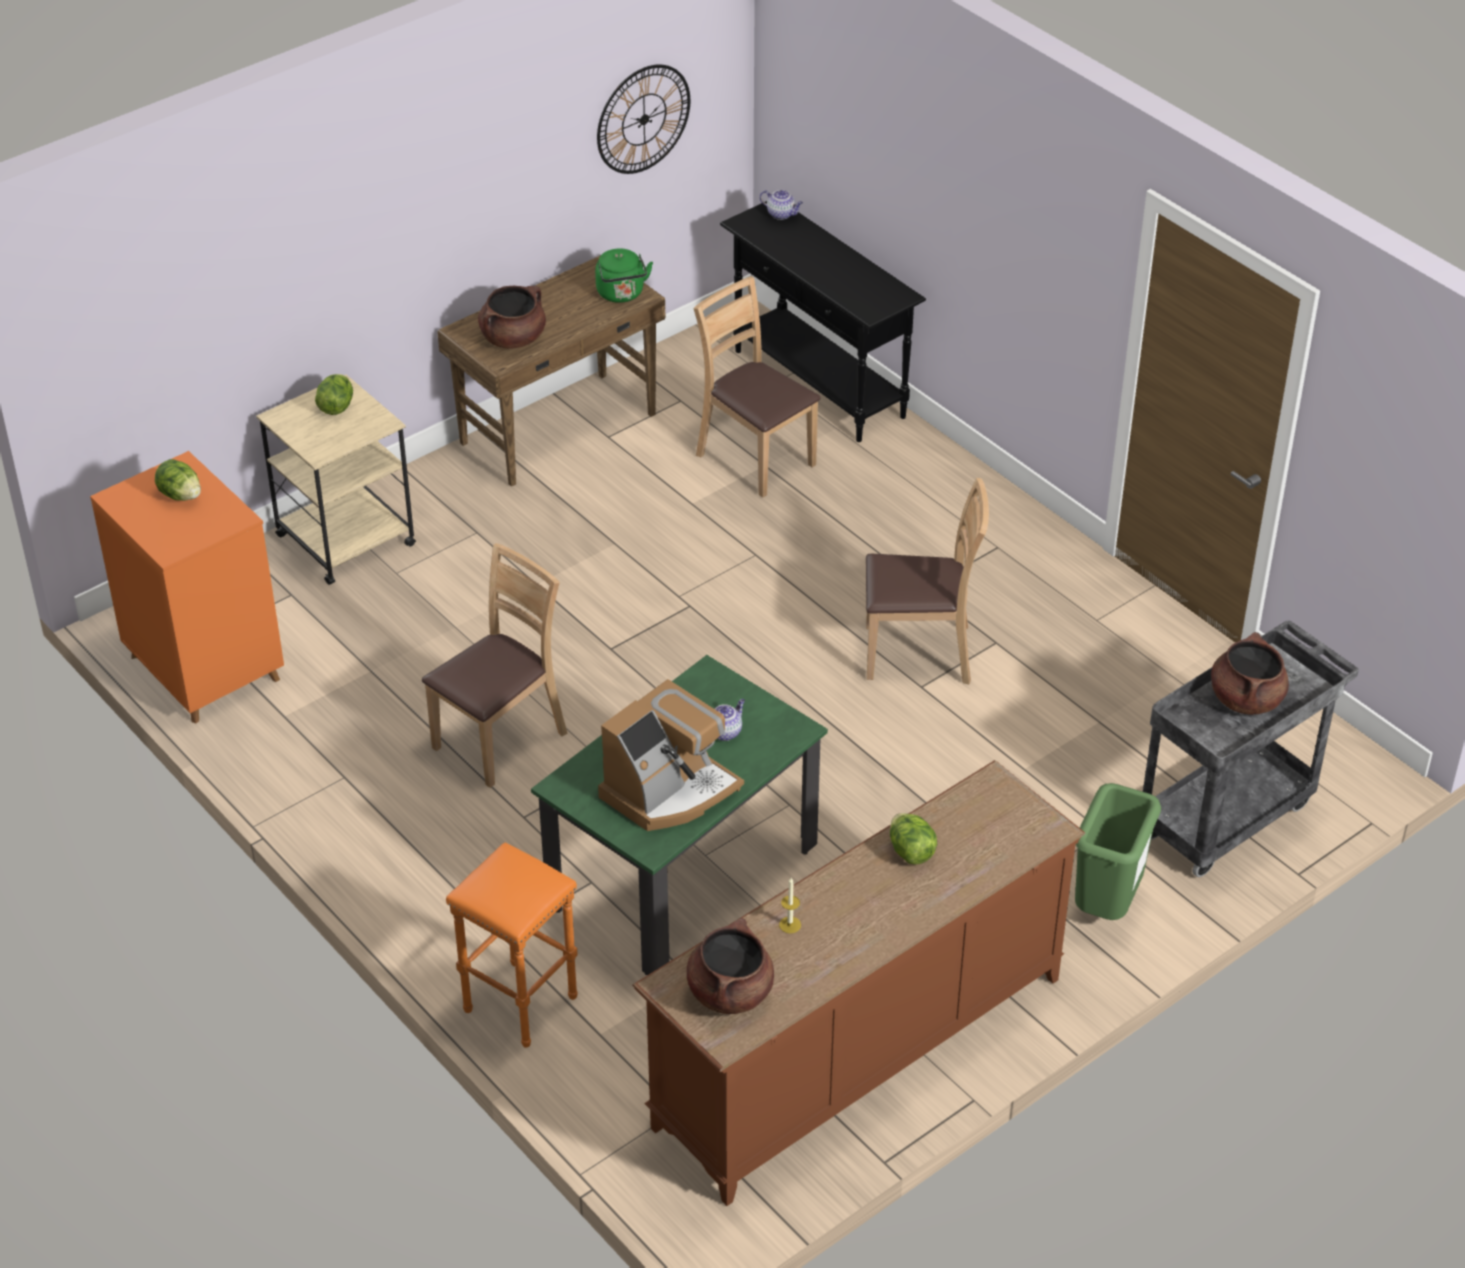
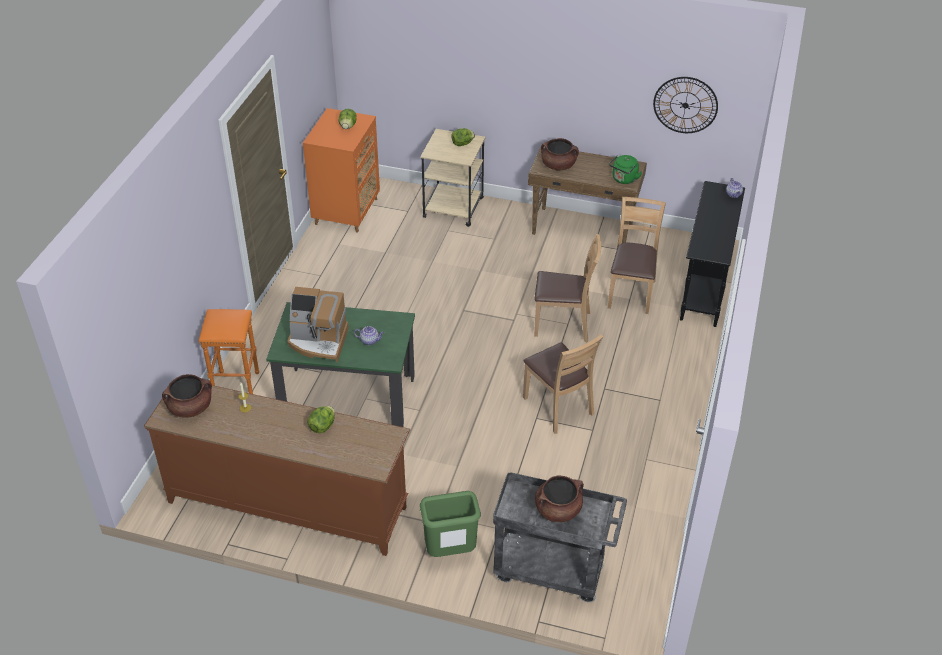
camera: 55 degrees right, 0 degrees up
brown chair [422,543,568,788] -> brown chair moved to [534,234,601,342]

